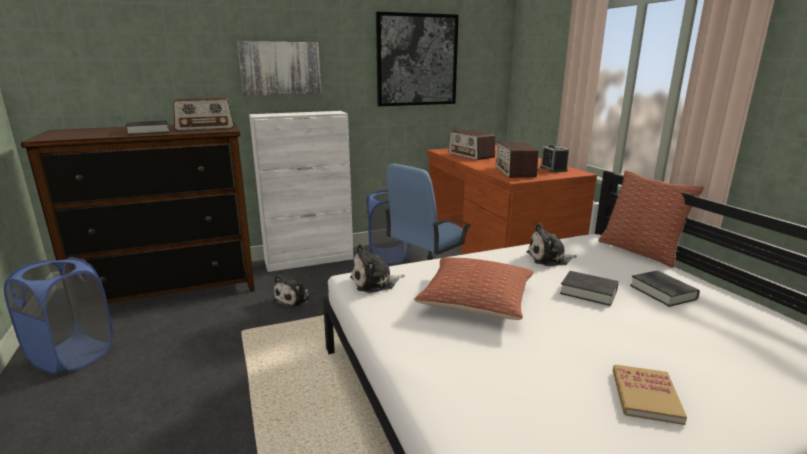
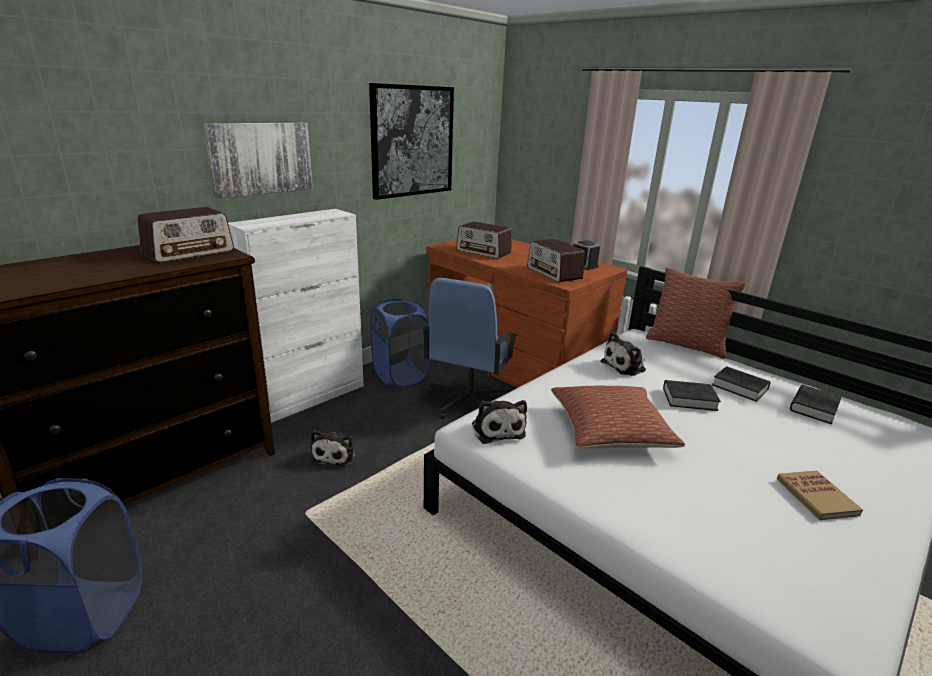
camera: 25 degrees left, 5 degrees up
black book [126,120,169,135] -> black book moved to [790,385,842,424]
plush toy [350,244,405,293] -> plush toy turned 60 degrees counterclockwise [472,400,527,444]

